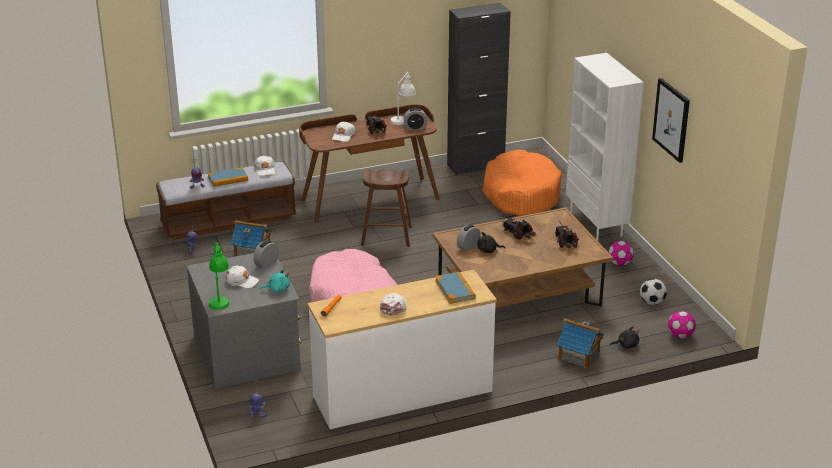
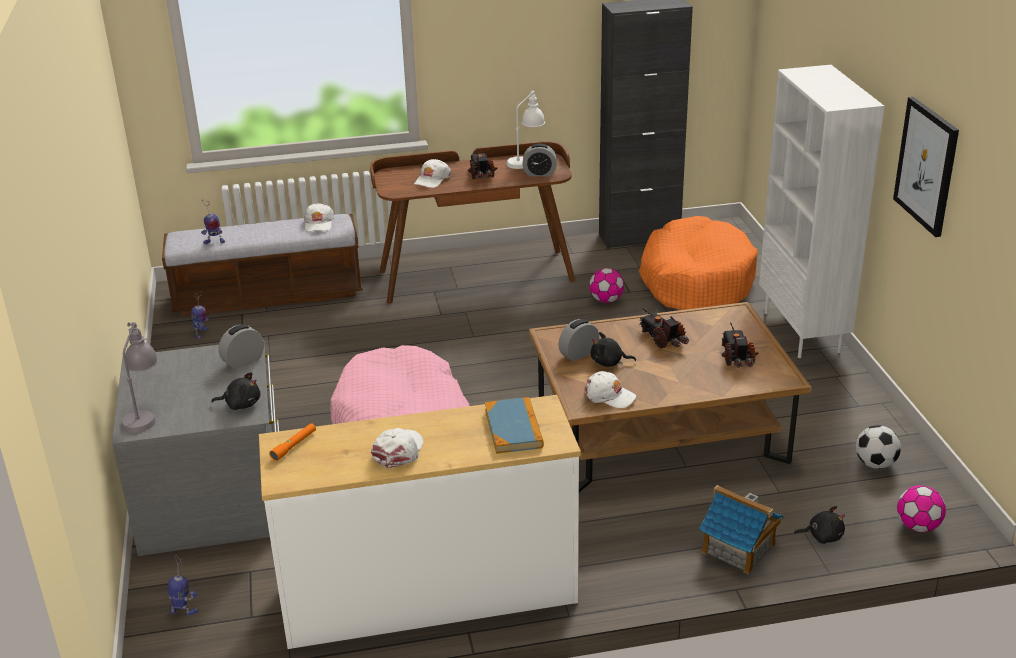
camera: 10 degrees right, 0 degrees up
book [208,167,248,187] -> none
green table lamp [209,242,229,310] -> grey table lamp [121,322,159,433]
white cap [225,266,259,288] -> white cap moved to [584,371,636,408]
toy house [230,220,272,257] -> none
turquoise plush toy [260,269,290,293] -> black plush toy [211,372,261,410]
brown stool [361,169,412,247] -> none
football [608,241,634,266] -> football moved to [589,268,624,303]

